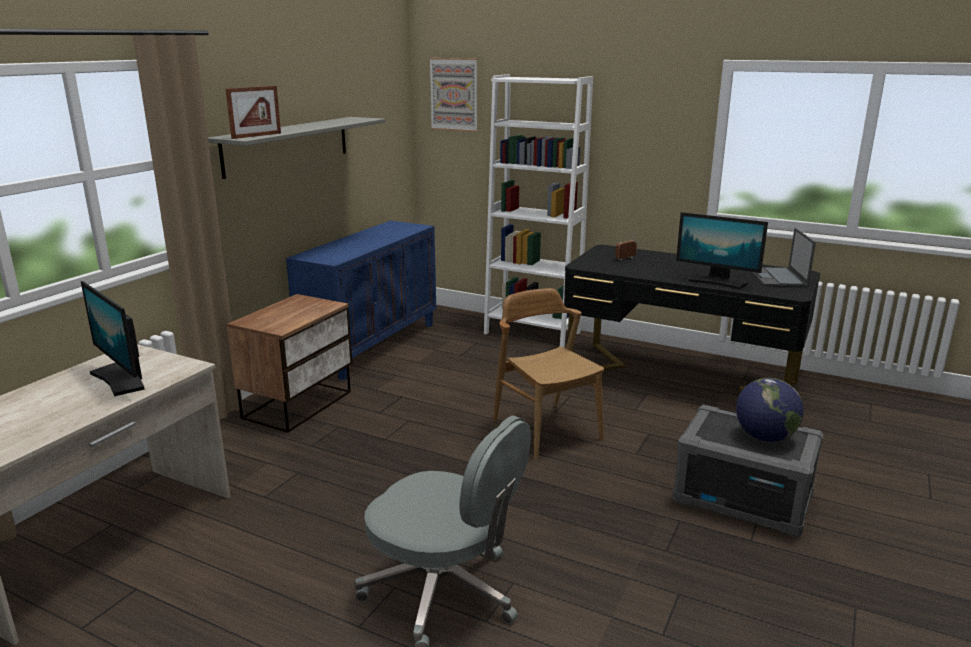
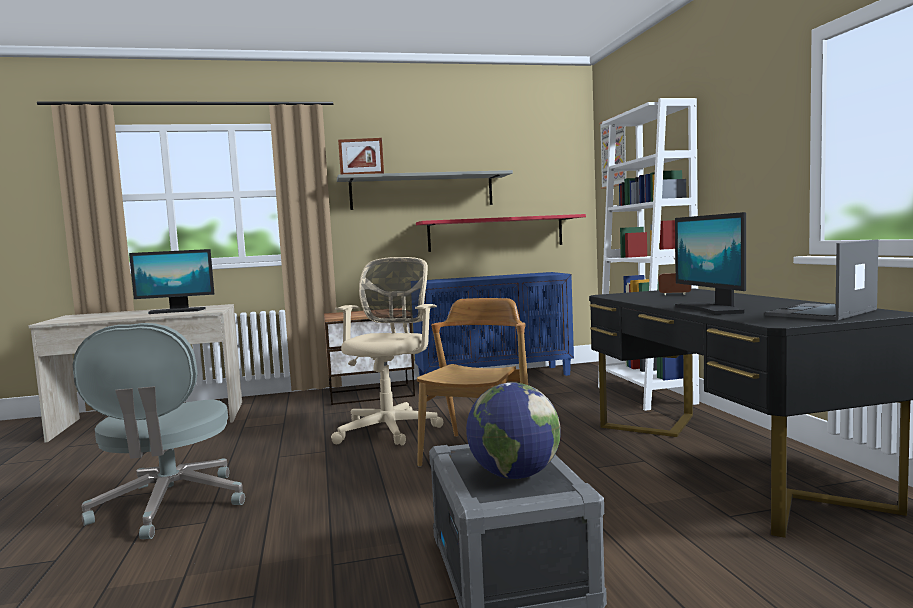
camera: 50 degrees right, 15 degrees down
monitor [81,281,145,396] -> monitor turned 105 degrees counterclockwise [129,249,214,314]
none -> beige office chair [331,257,443,445]
none -> red shelf [416,214,586,252]

